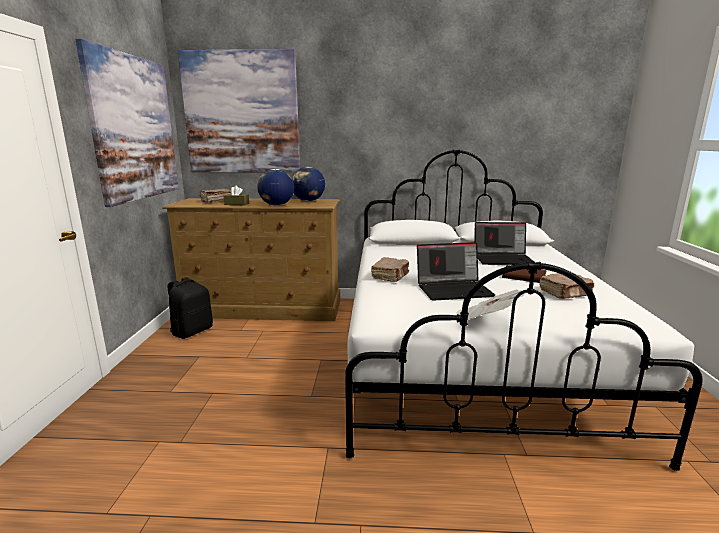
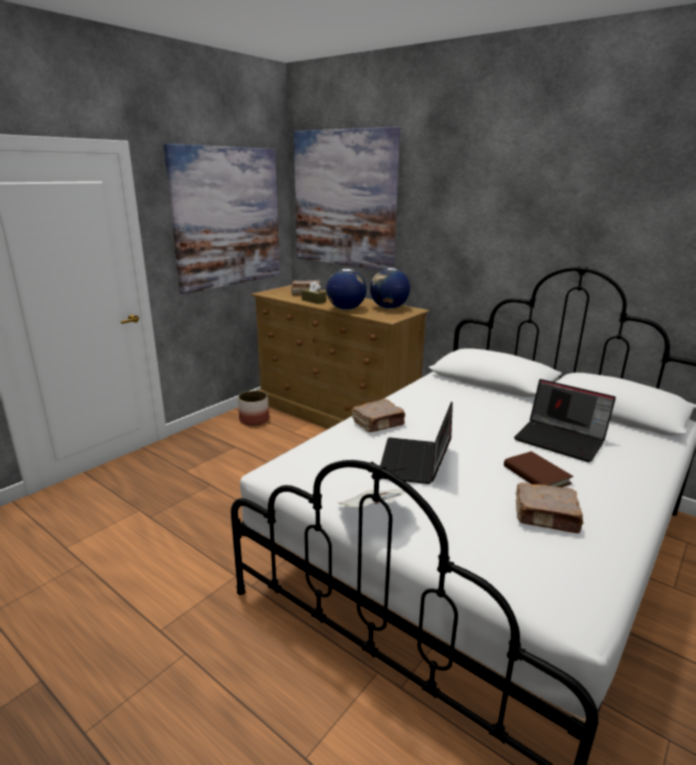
camera: 35 degrees right, 5 degrees up
black backpack [168,277,213,339] -> planter [238,391,269,426]
laptop [417,242,495,301] -> laptop turned 75 degrees clockwise [380,402,453,484]

